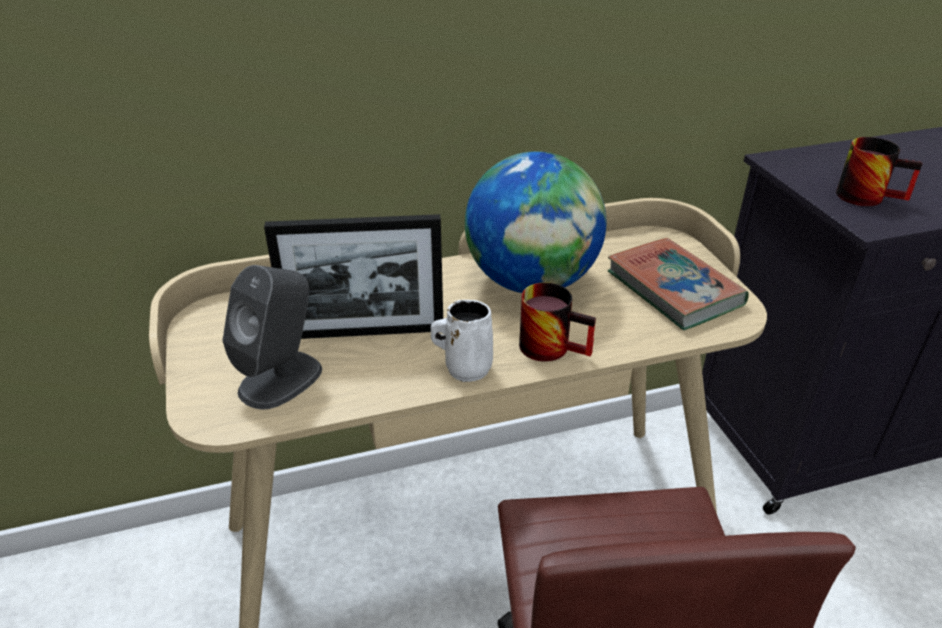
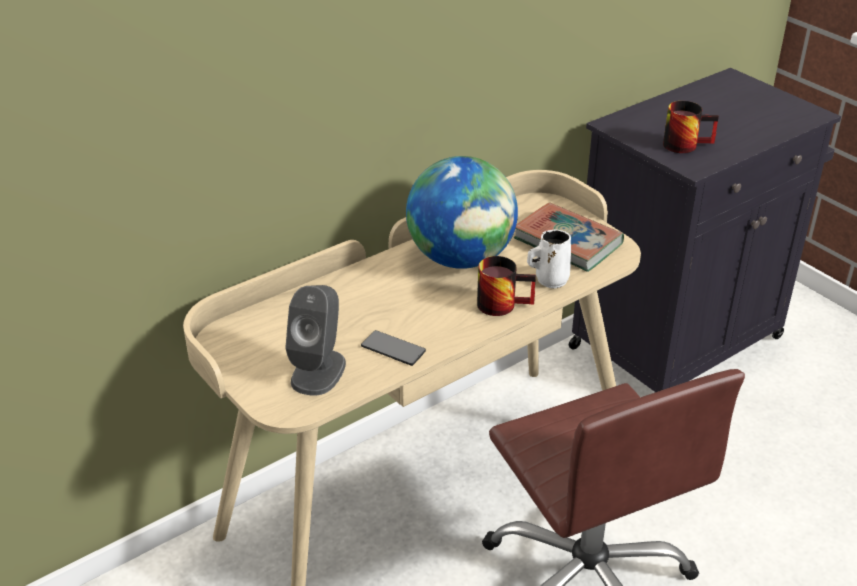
camera: 20 degrees left, 0 degrees up
picture frame [264,214,443,339] -> none
white mug [431,300,493,382] -> white mug moved to [527,229,571,289]
none -> phone [361,330,426,366]

